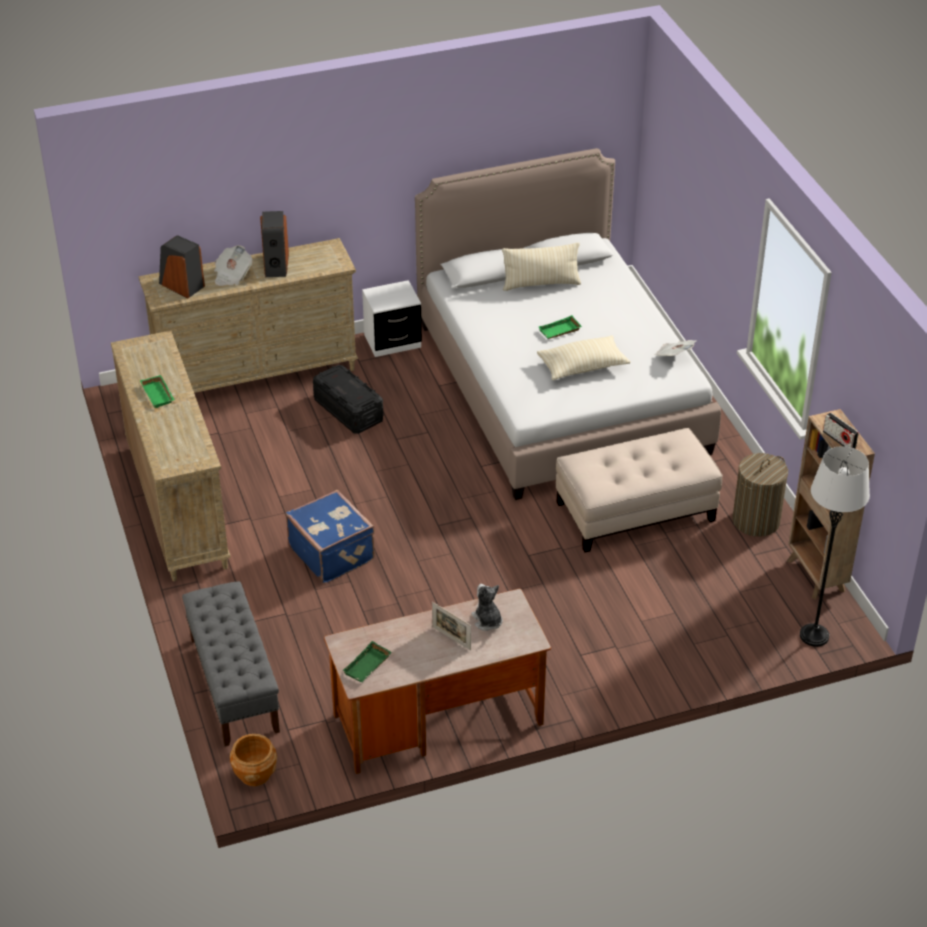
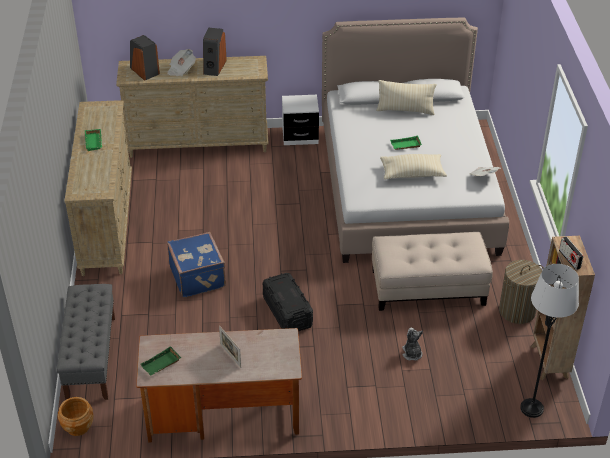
camera: 15 degrees right, 0 degrees up
black storage box [313,365,383,434] -> black storage box moved to [262,273,313,331]
plush toy [471,584,503,631] -> plush toy moved to [402,328,423,361]

